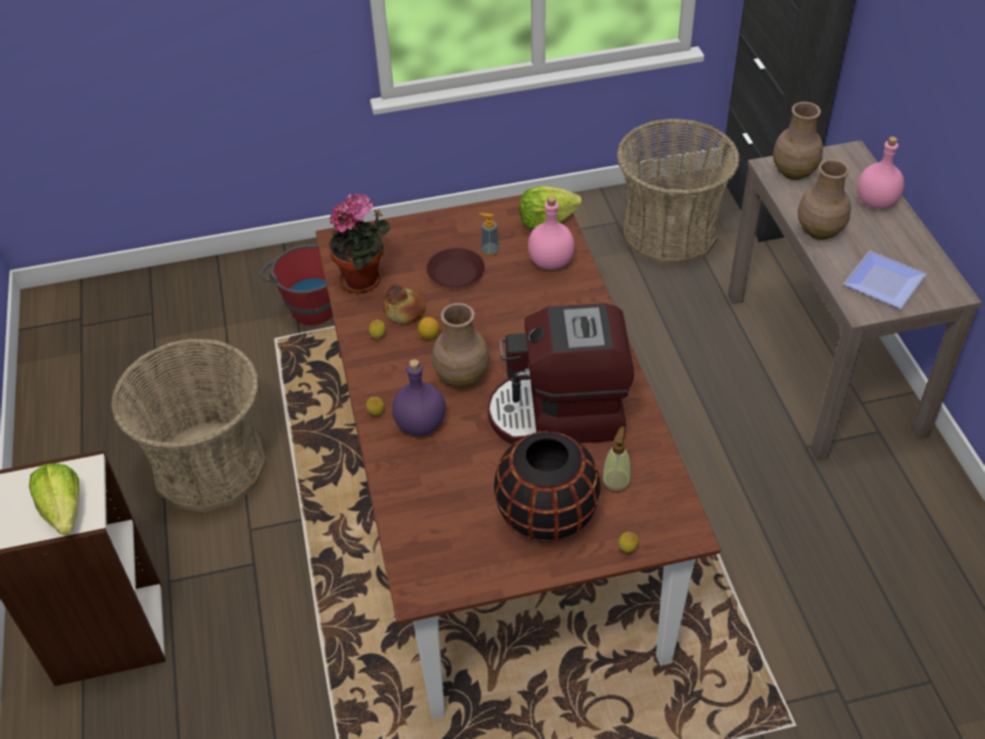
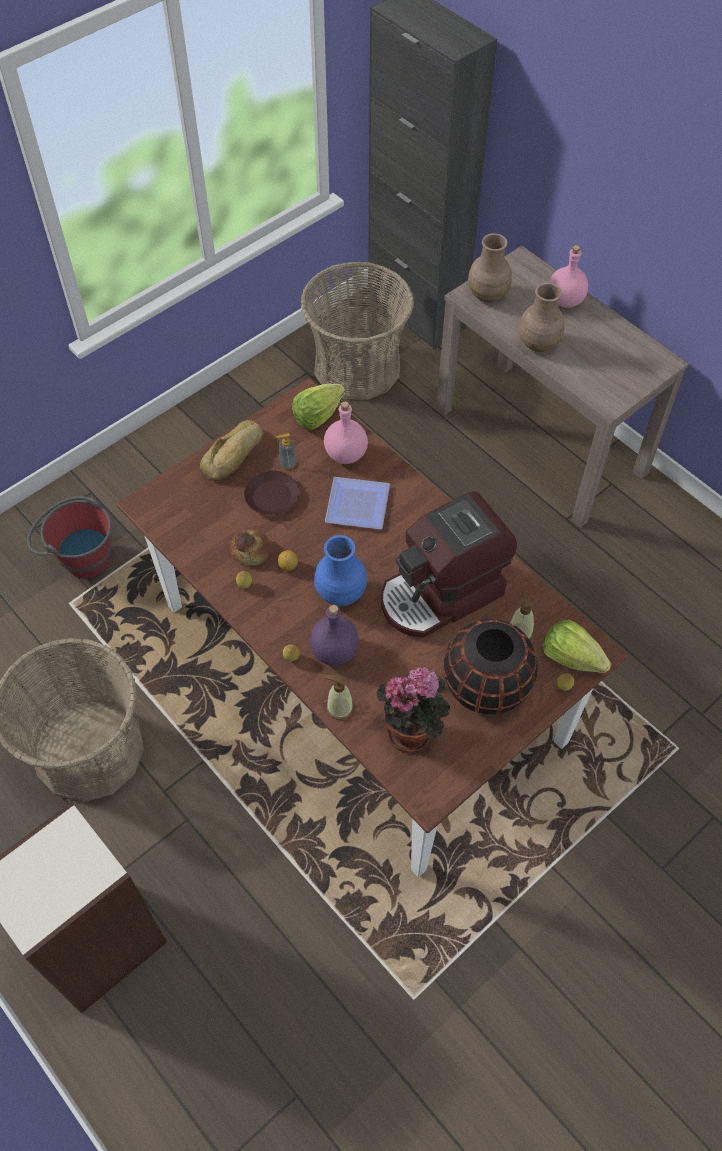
camera: 30 degrees left, 10 degrees up
lettuce [29,463,80,535] -> lettuce moved to [542,619,612,673]
potted plant [329,193,390,294] -> potted plant moved to [376,667,450,753]
brown vase [432,303,489,388] -> blue vase [314,535,367,606]
plate [844,251,927,309] -> plate moved to [325,477,390,530]
none -> bread [200,420,263,481]
none -> soap dispenser [324,675,354,720]

